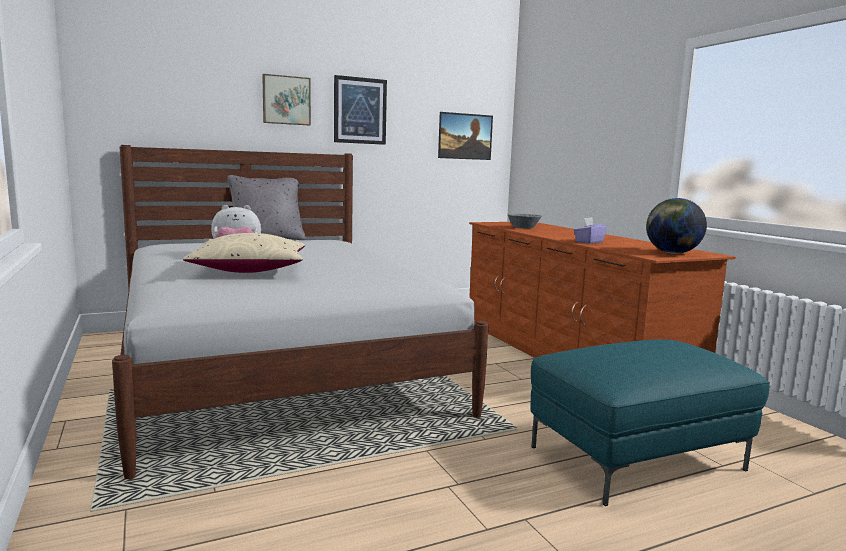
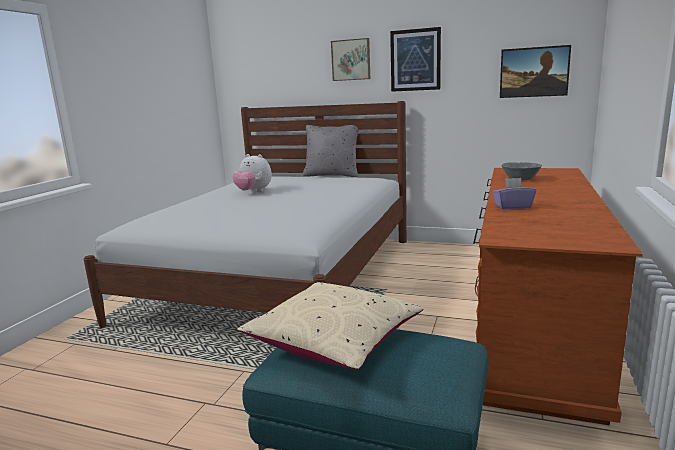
camera: 45 degrees right, 5 degrees up
beige pillow [183,233,305,273] -> beige pillow moved to [237,282,424,370]
globe [646,198,707,254] -> none

